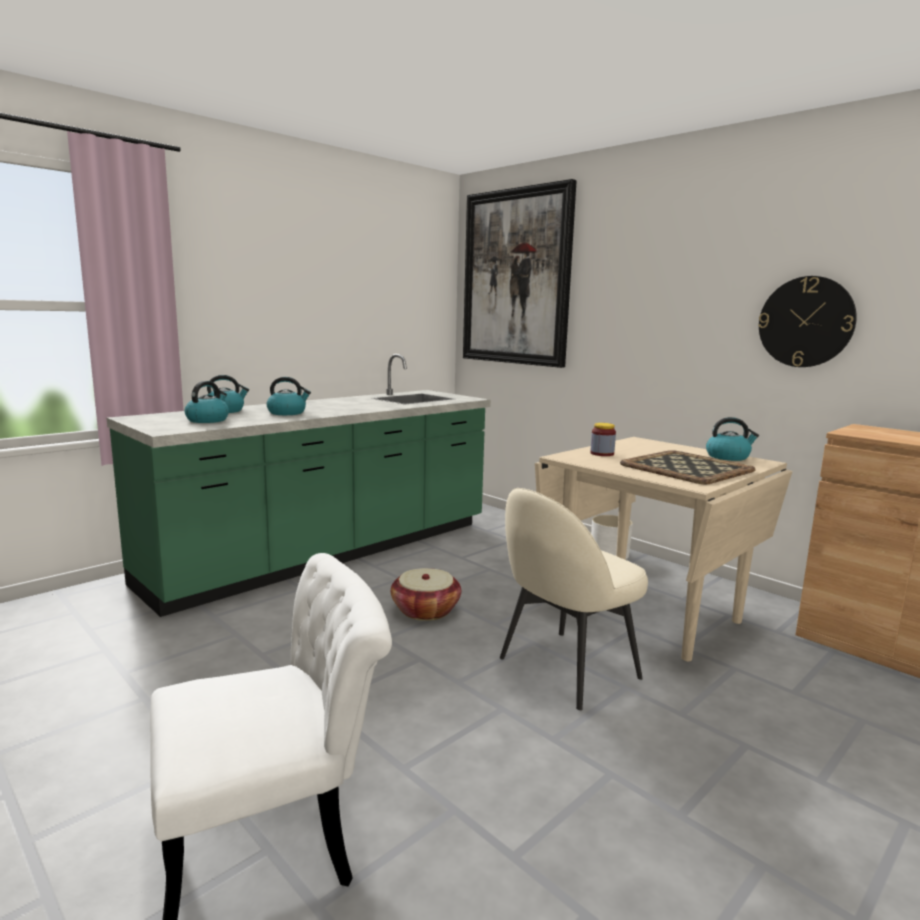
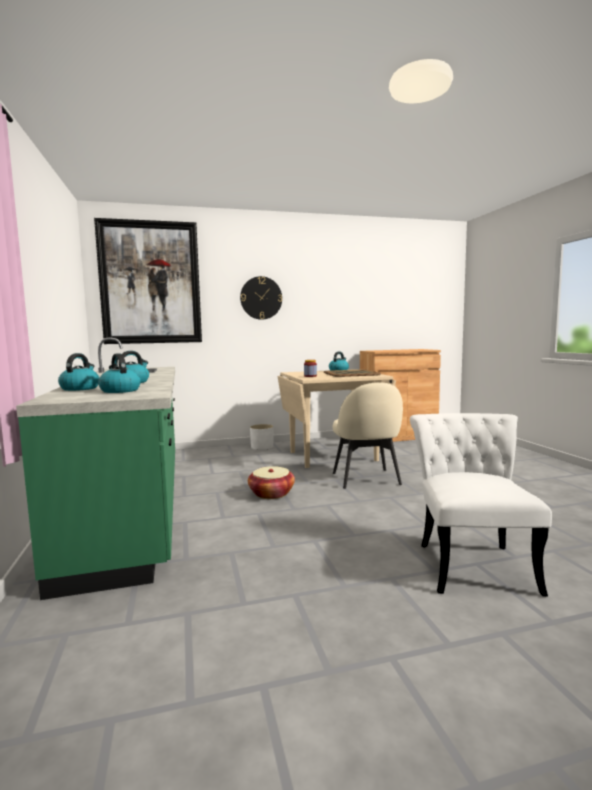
camera: 60 degrees left, 5 degrees down
wall clock [758,276,857,367] -> wall clock moved to [240,276,282,320]

